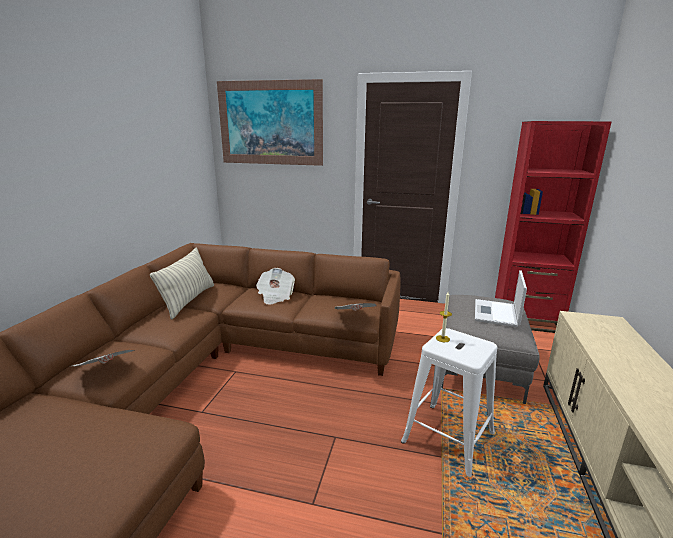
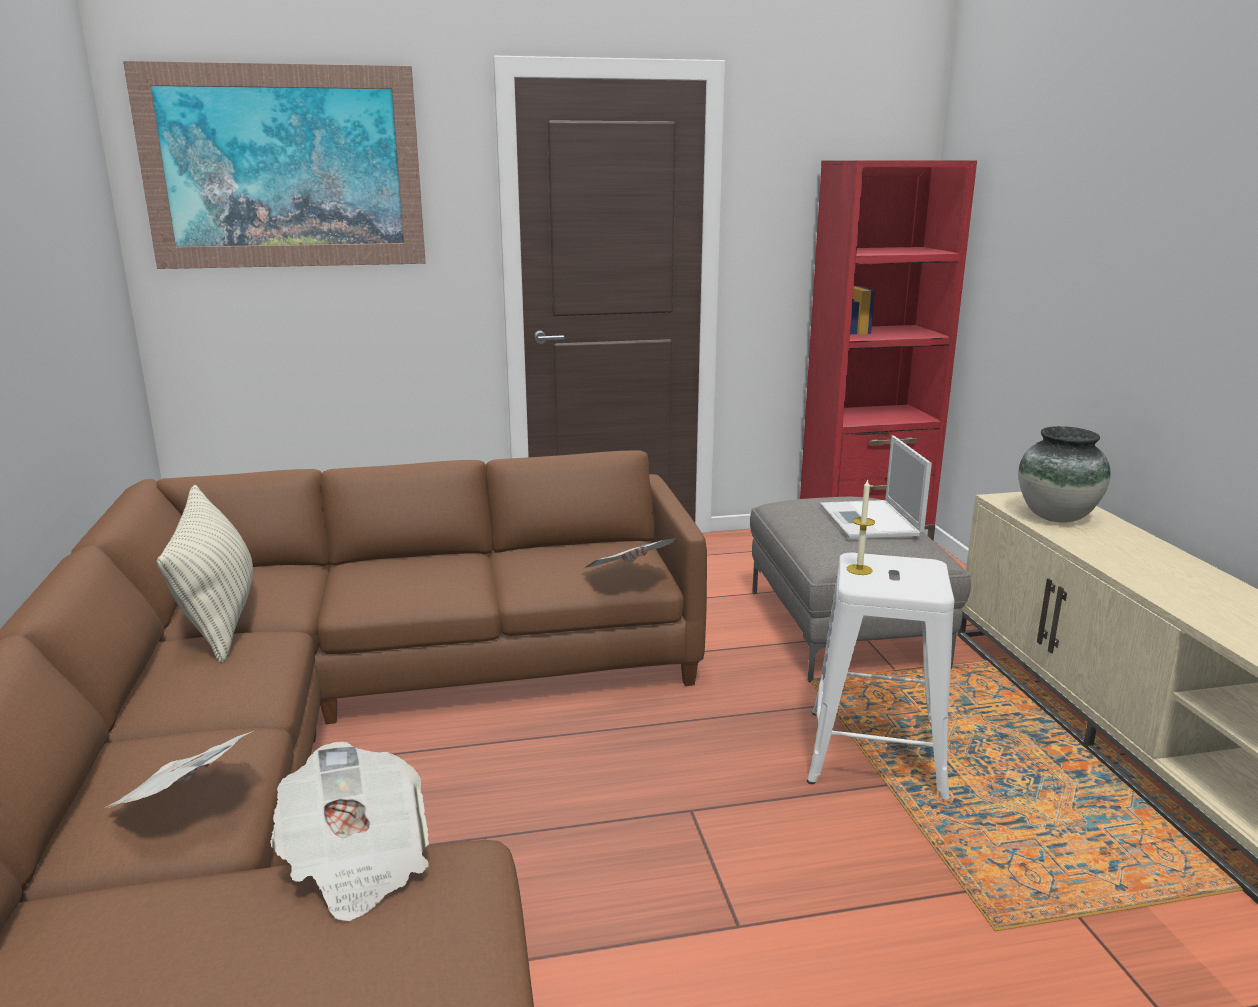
camera: 25 degrees left, 0 degrees up
newspaper [256,268,295,305] -> newspaper moved to [270,741,429,921]
none -> vase [1018,426,1111,523]

